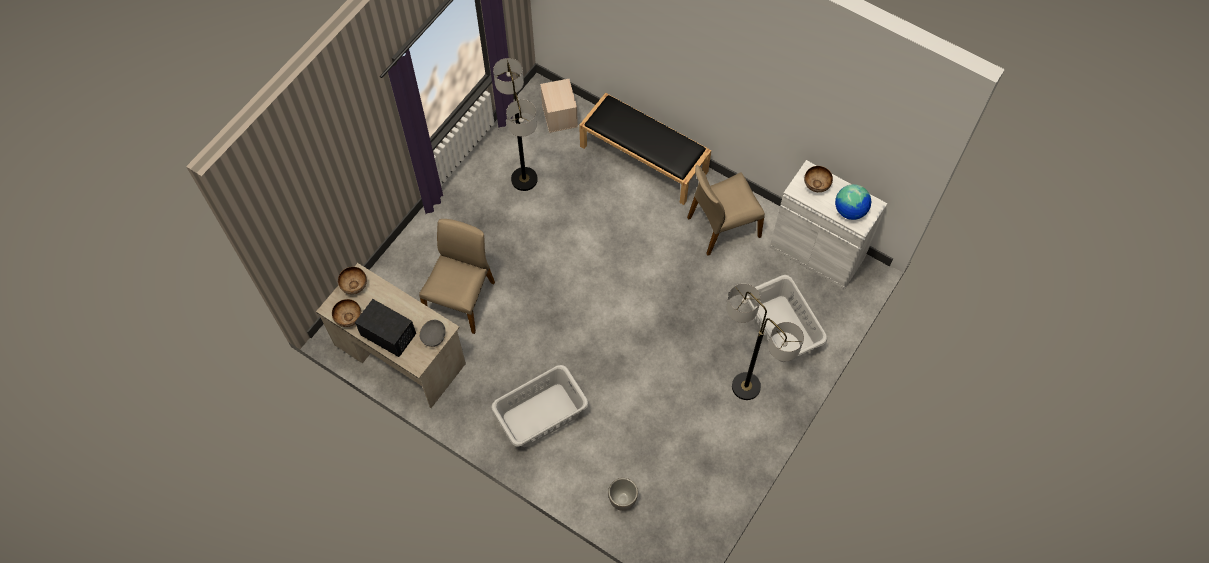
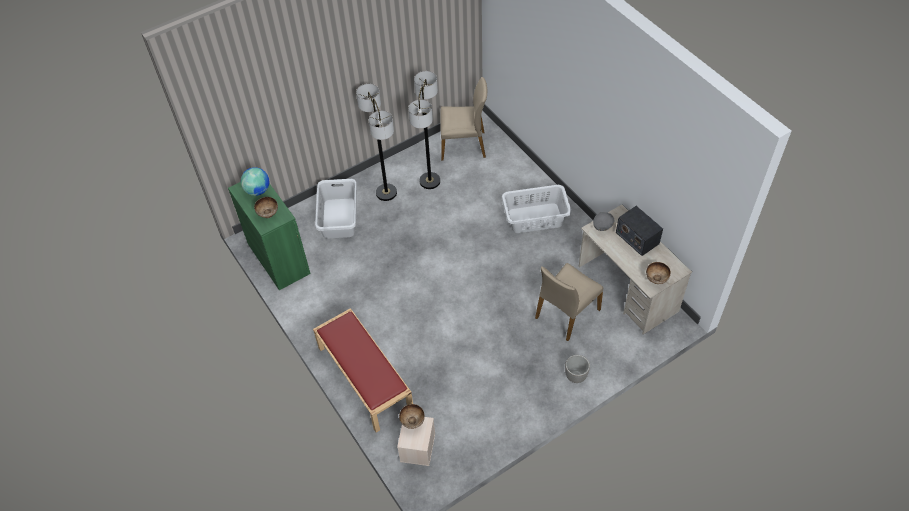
camera: 155 degrees left, 10 degrees down
bowl [332,299,361,327] -> bowl moved to [399,404,425,429]
floor lamp [493,58,538,191] -> floor lamp moved to [408,71,440,189]
black bench [579,93,711,205] -> red bench [313,308,413,433]
planter [608,478,638,511] -> planter moved to [565,355,590,383]
beige chair [687,165,765,256] -> beige chair moved to [440,77,487,161]
white cabinet [770,160,887,289] -> green cabinet [228,182,311,290]

